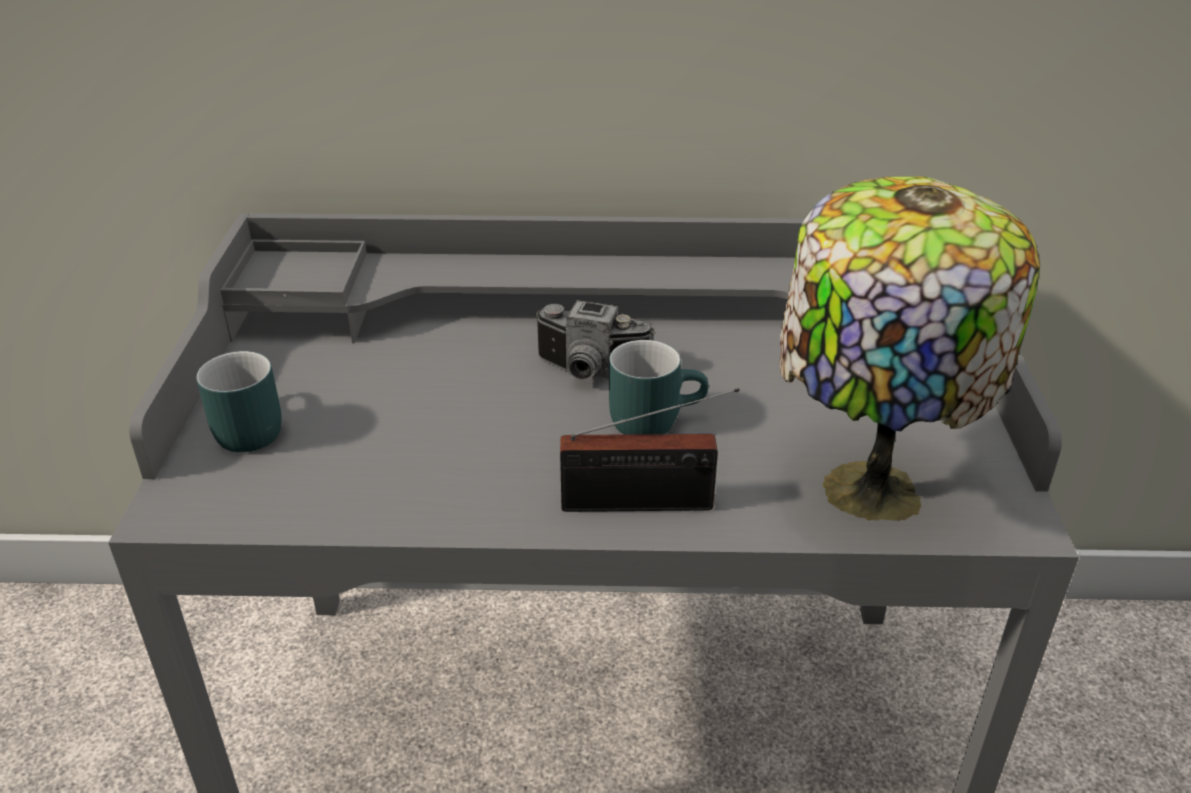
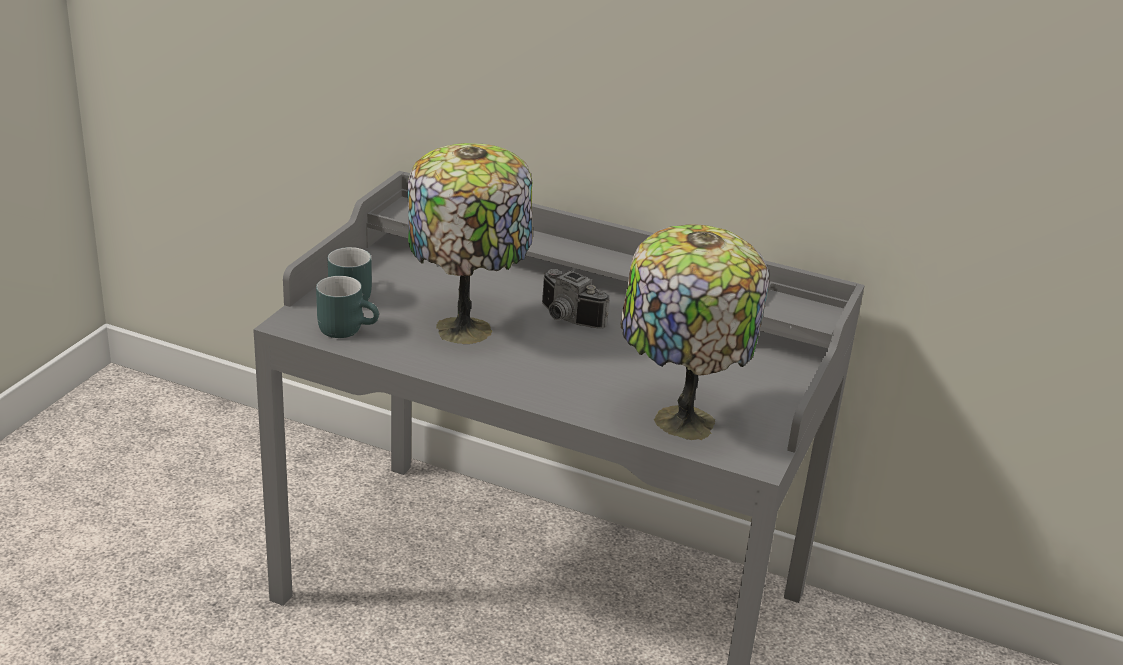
camera: 20 degrees right, 5 degrees down
radio [560,388,740,512] -> none
turquoise mug [609,340,708,434] -> turquoise mug moved to [316,276,379,338]
none -> table lamp [408,143,533,344]

